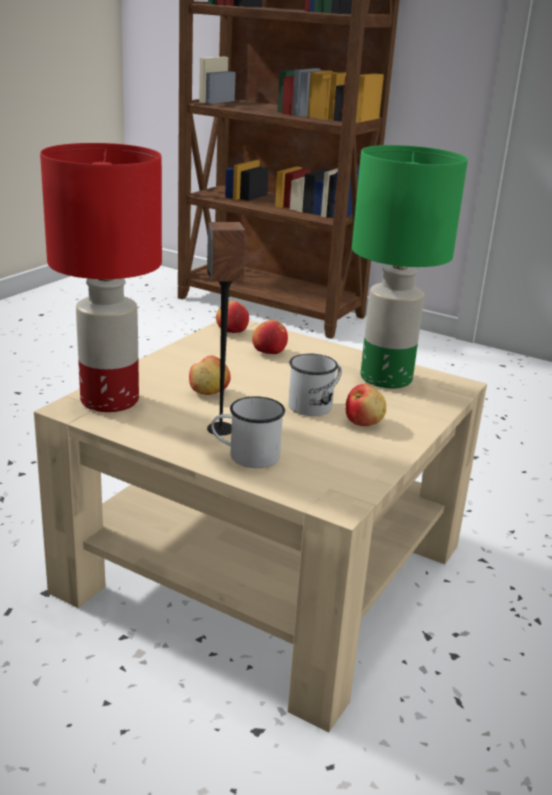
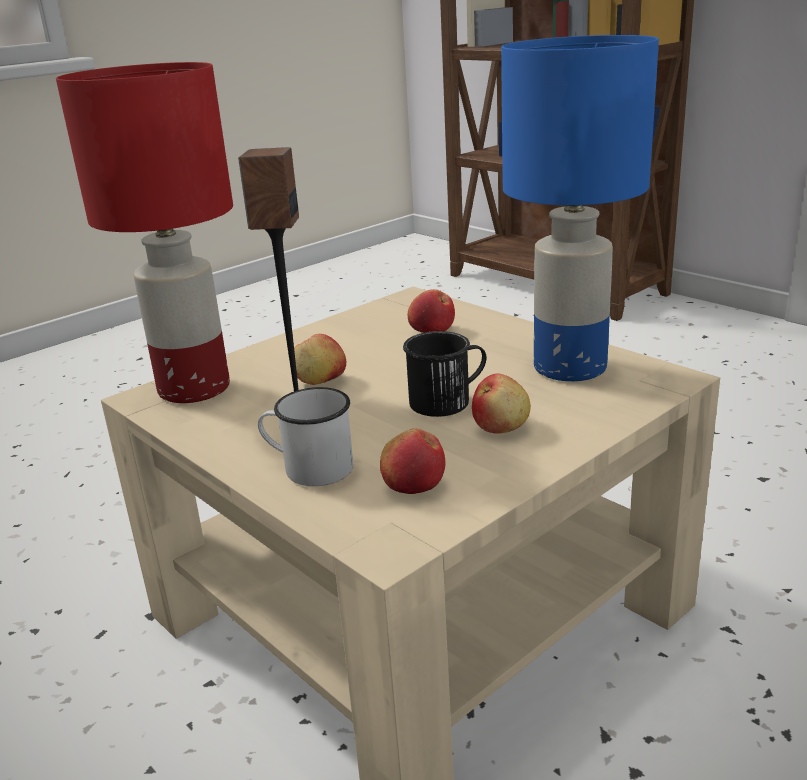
camera: 20 degrees right, 0 degrees up
apple [216,301,249,333] -> apple moved to [380,428,446,494]
white mug [288,354,342,416] -> black mug [403,331,487,417]
green table lamp [352,145,468,388] -> blue table lamp [501,35,659,381]

